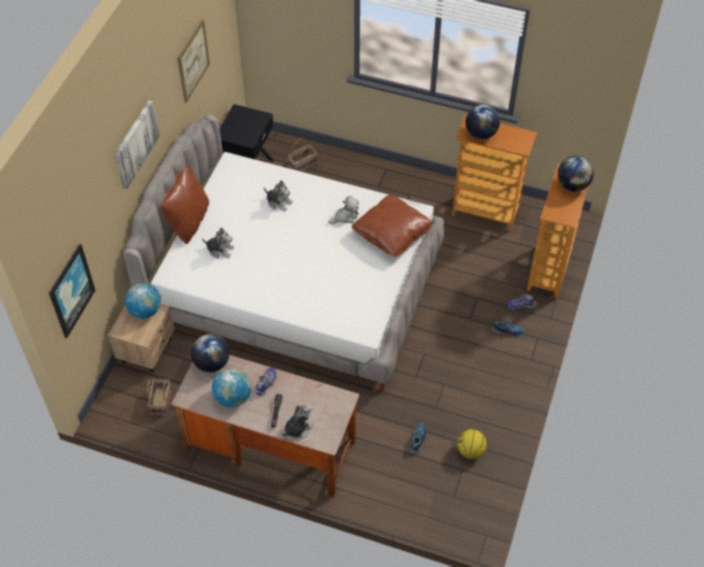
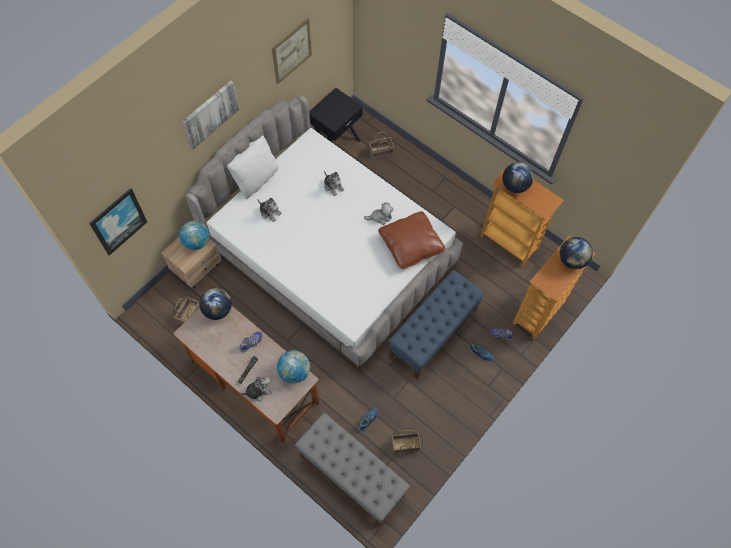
camera: 20 degrees right, 10 degrees up
brown pillow [160,165,209,244] -> white pillow [227,136,279,199]
globe [212,368,251,407] -> globe moved to [277,350,310,384]
basketball [457,429,487,459] -> basket [392,430,421,453]
none -> grey bench [295,413,410,526]
none -> blue bench [388,270,485,379]

